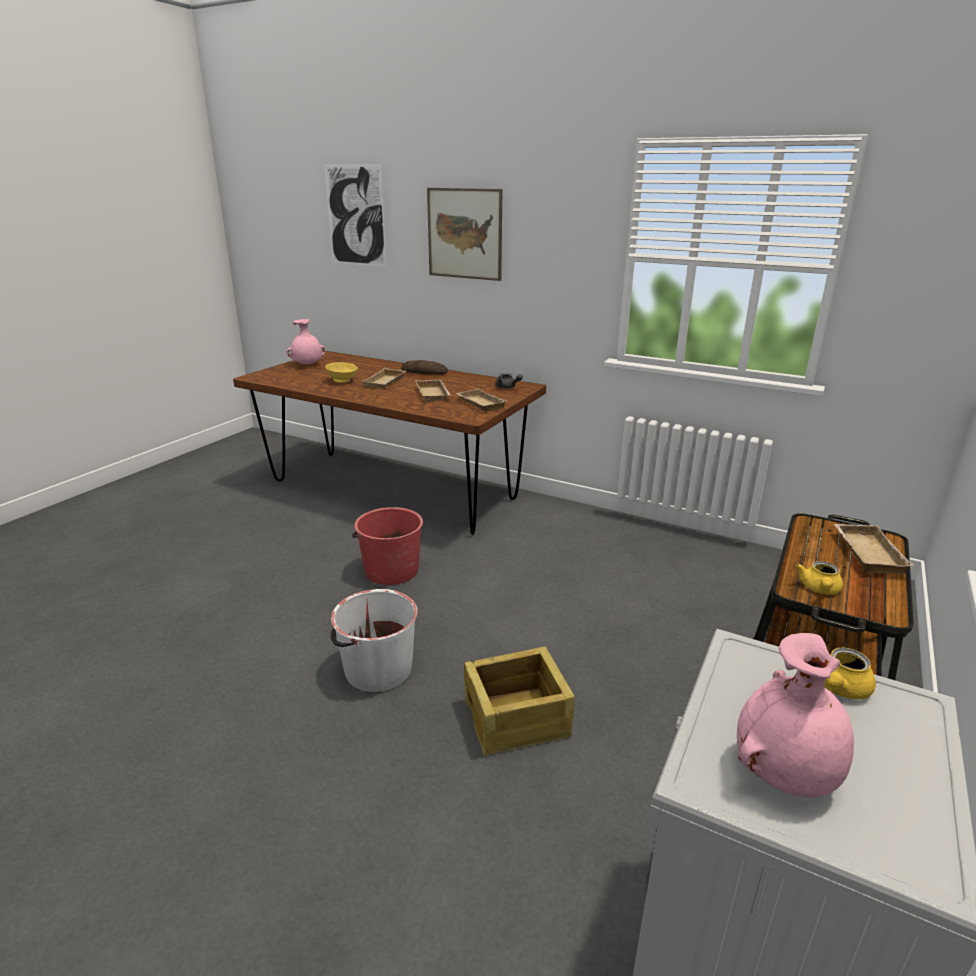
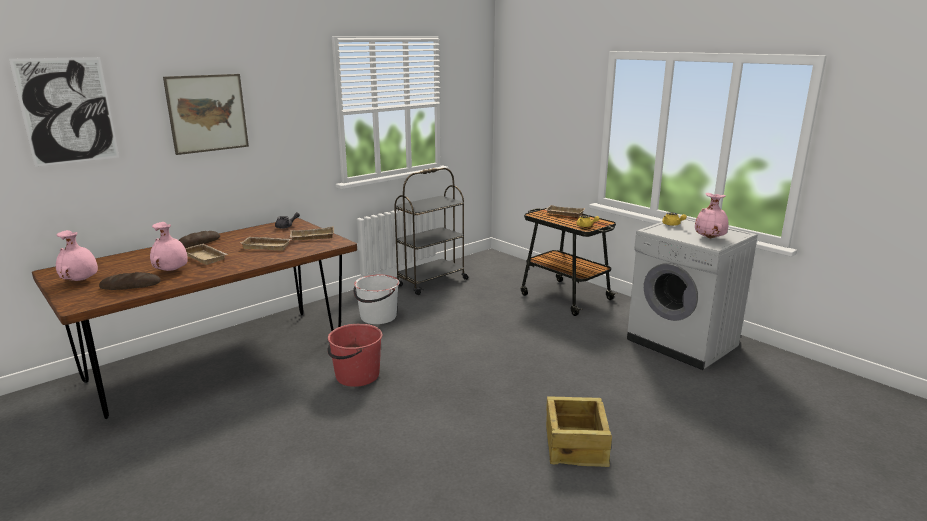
camera: 70 degrees left, 5 degrees down
yellow bowl [325,362,358,383] -> pink vase [150,222,188,271]
white bucket [331,589,417,692] -> white bucket moved to [353,275,400,324]
crate [464,647,575,757] -> crate moved to [546,396,612,467]
none -> bread [99,272,160,290]
none -> black cart [394,168,468,295]

